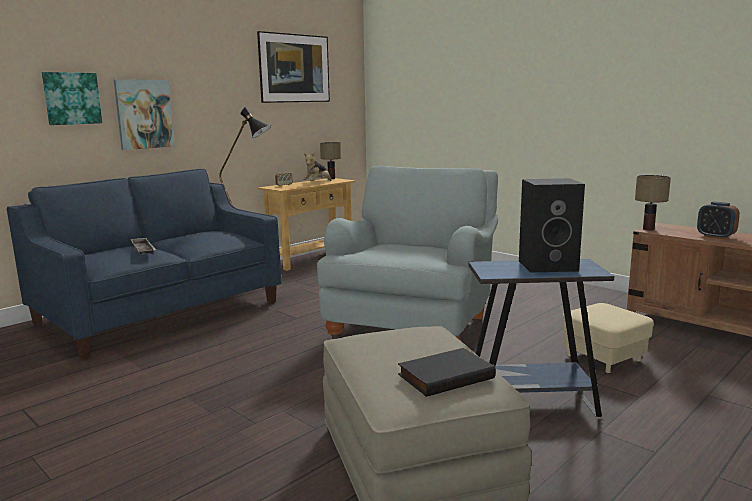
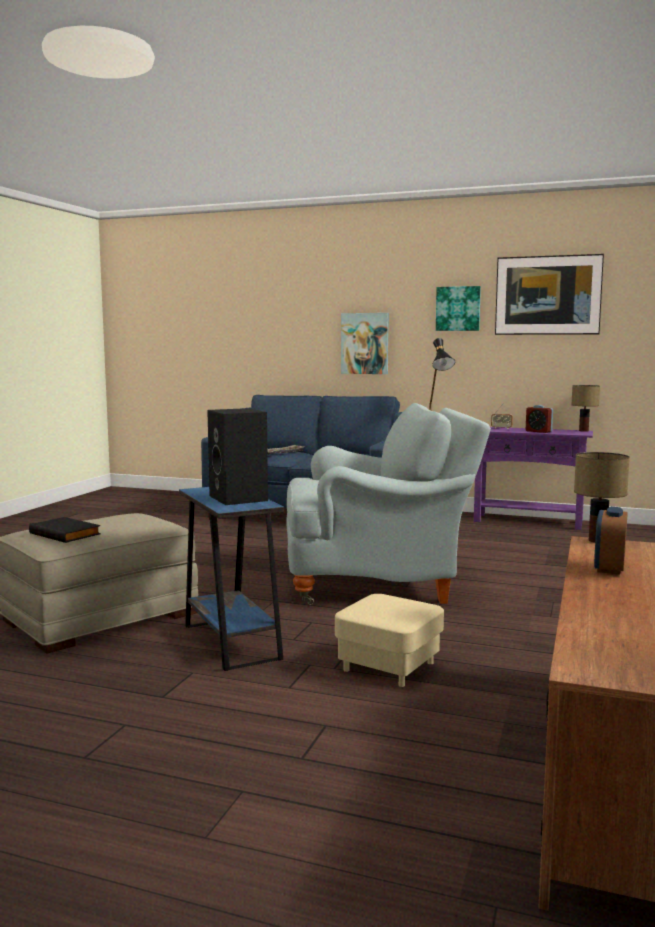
camera: 65 degrees right, 5 degrees down
picture [42,72,102,125] -> picture moved to [436,286,481,331]
beige console table [257,178,356,271] -> purple console table [474,427,593,530]
plush toy [303,152,331,181] -> alarm clock [526,405,553,433]

